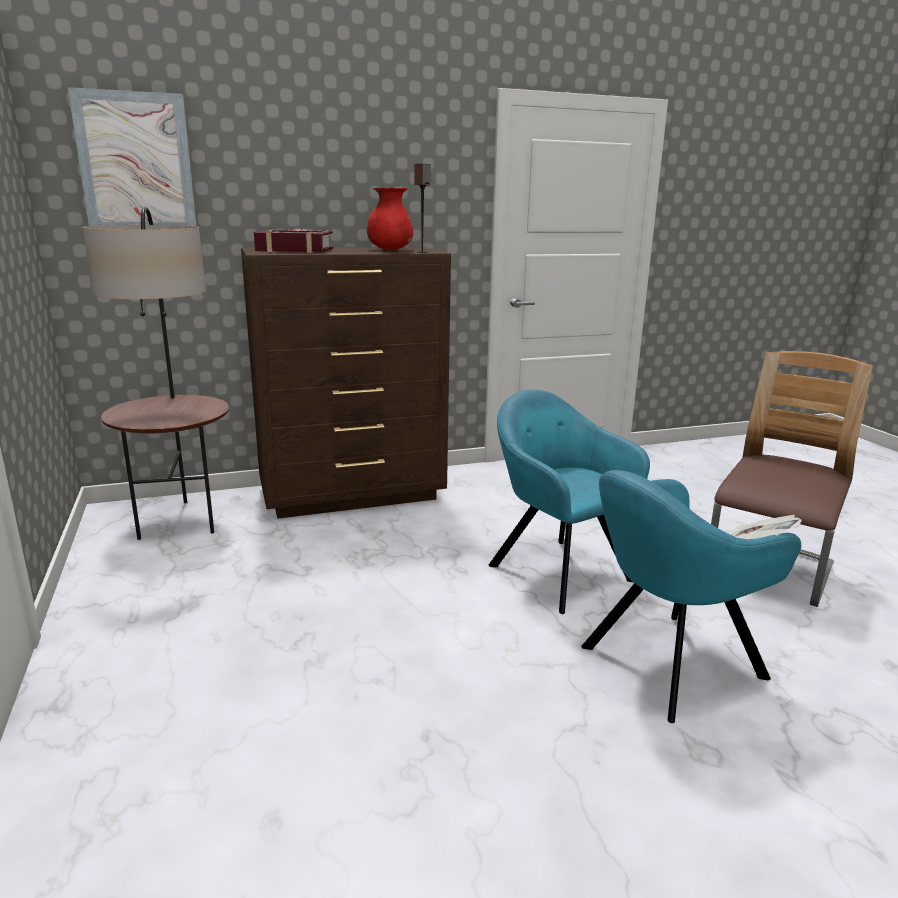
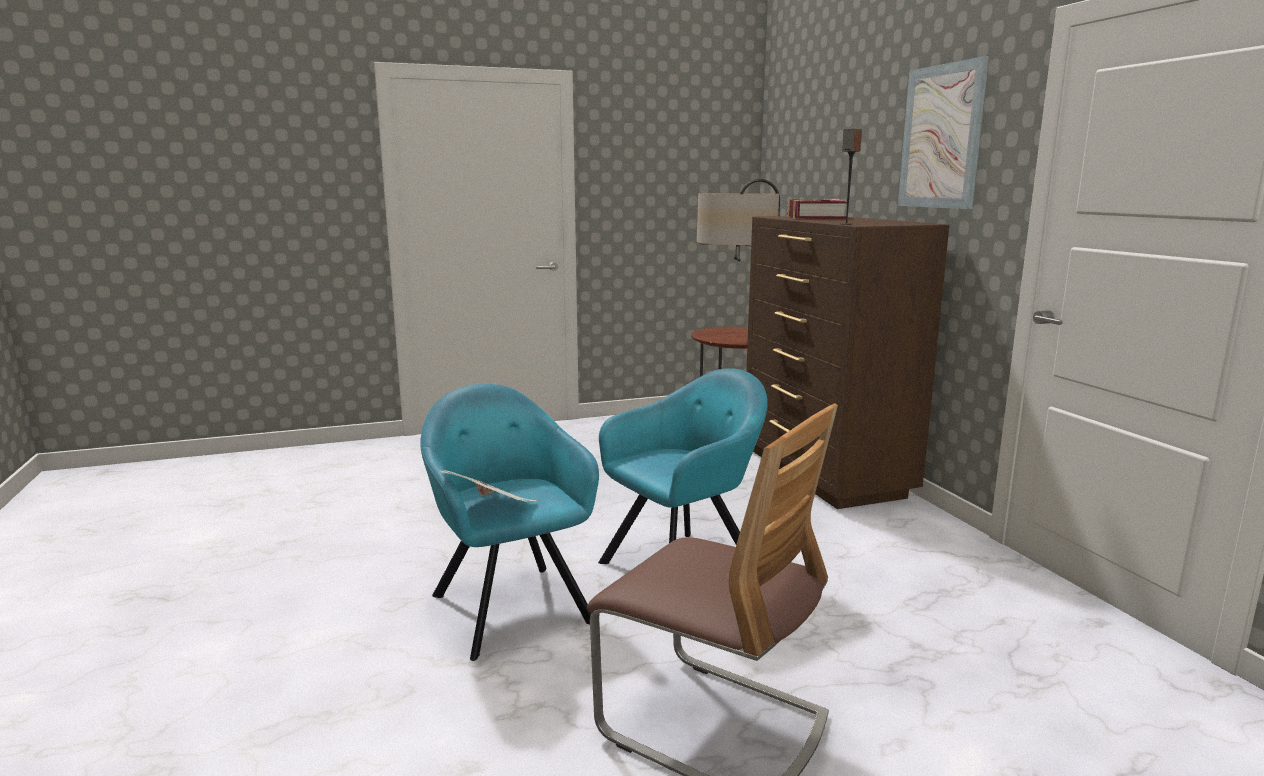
camera: 90 degrees right, 5 degrees down
picture [68,87,196,226] -> picture moved to [898,56,989,209]
red vase [367,187,413,250] -> none

